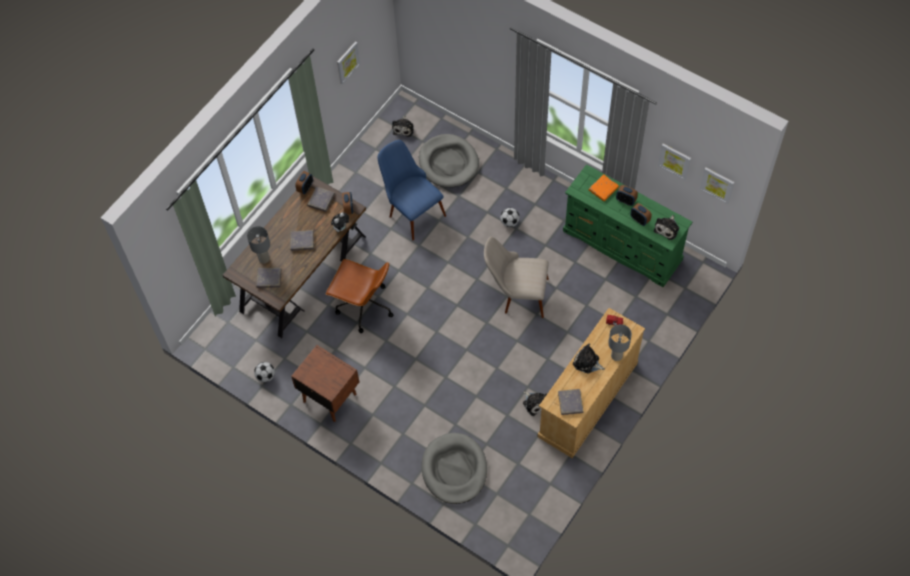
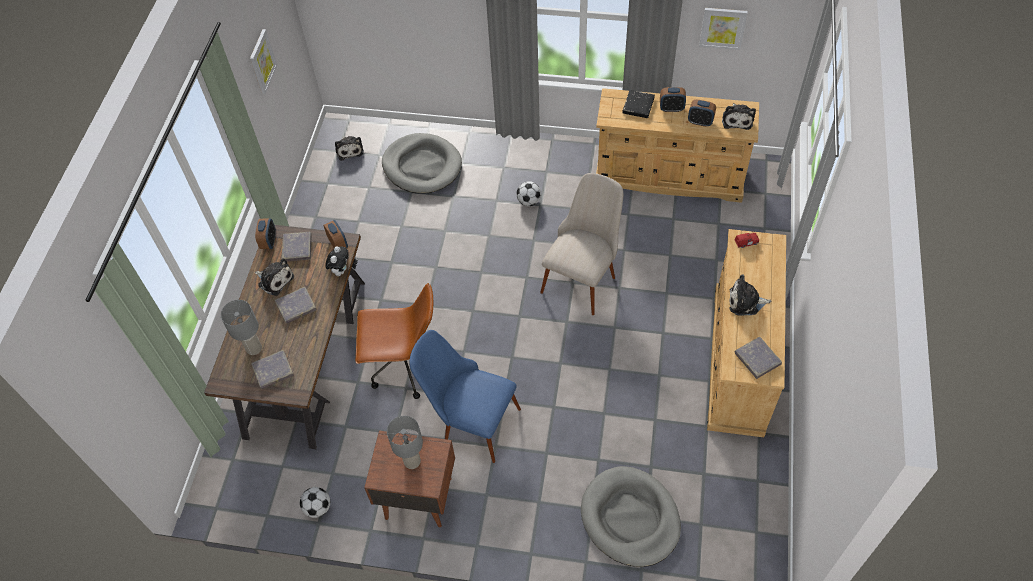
camera: 25 degrees left, 5 degrees down
blue chair [378,140,446,241] -> blue chair moved to [409,330,521,463]
beige chair [484,237,549,318] -> beige chair turned 135 degrees clockwise [540,173,623,315]
plush toy [523,391,547,416] -> plush toy moved to [255,258,294,296]
green dresser [563,164,692,287] -> beige dresser [596,88,759,203]
orange book [589,174,619,201] -> black book [622,90,655,118]
grey table lamp [608,324,632,361] -> grey table lamp moved to [387,416,423,469]
picture [700,168,735,204] -> none

